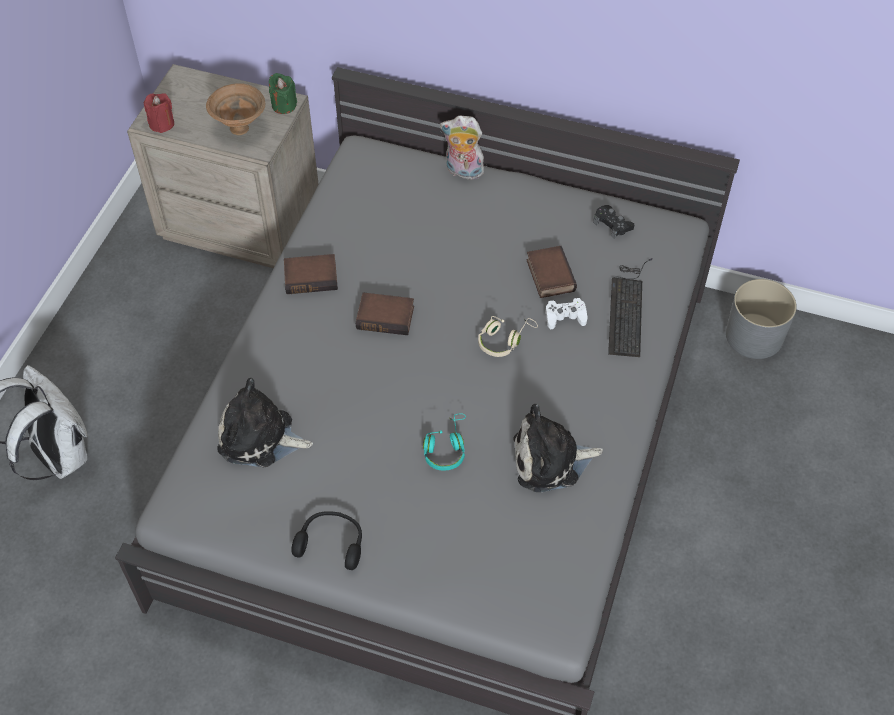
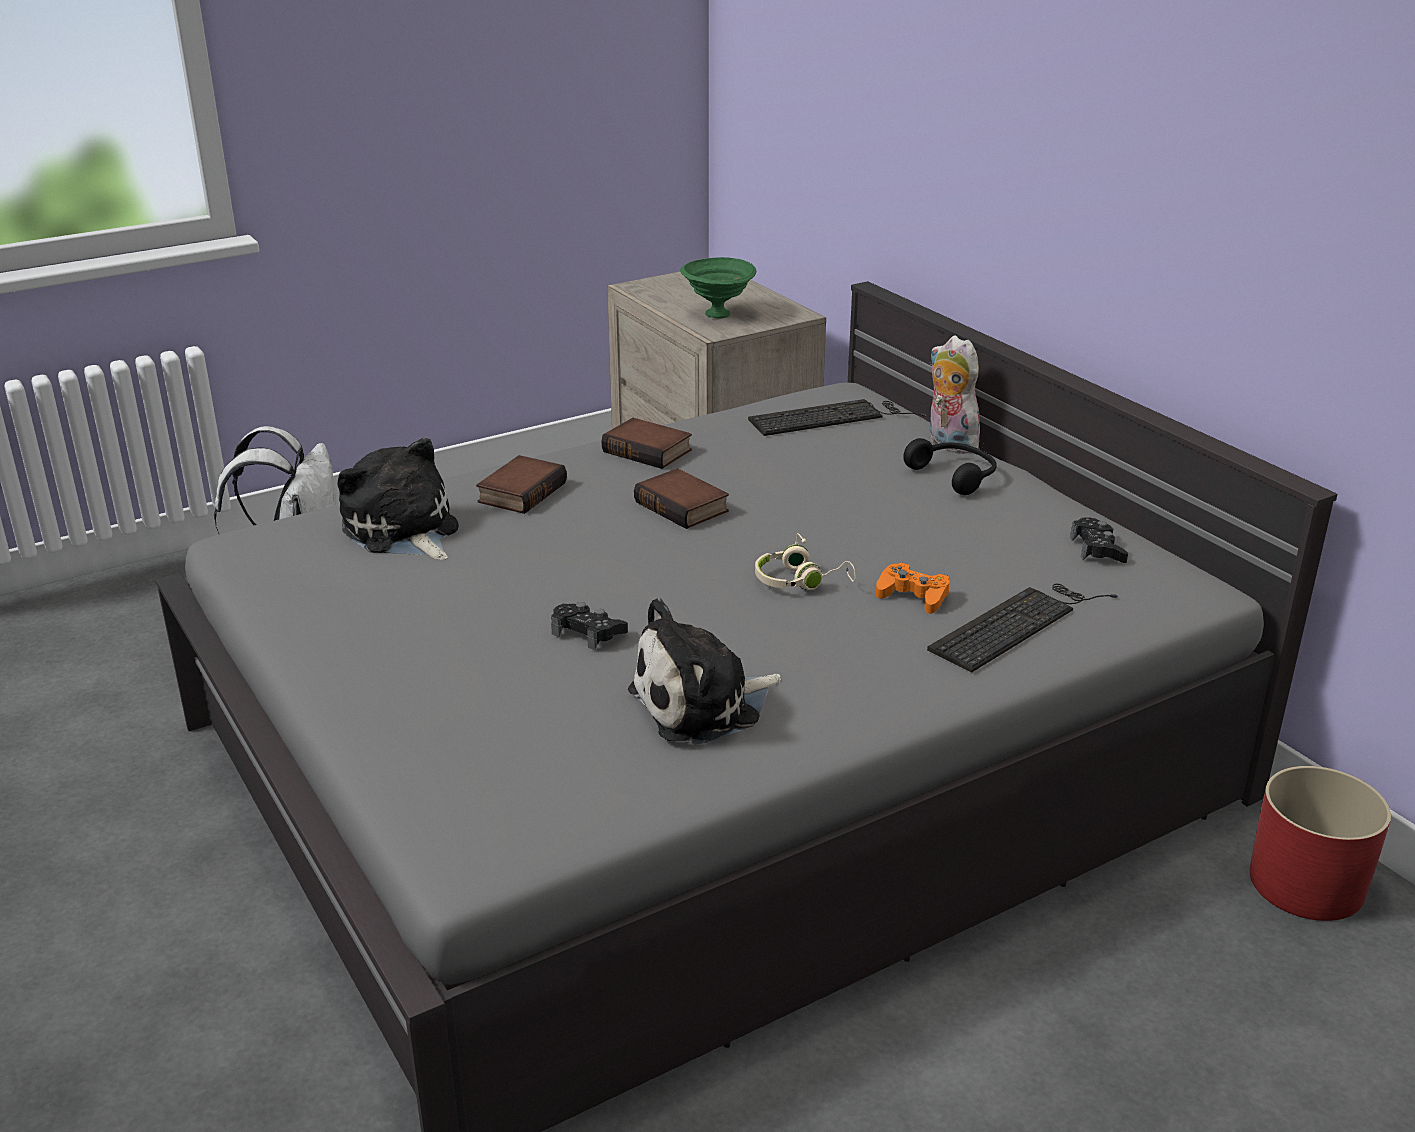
camera: 40 degrees right, 25 degrees down
red candle [144,93,174,133] -> none
brown bowl [206,83,265,135] -> green bowl [680,257,756,318]
green candle [269,73,297,114] -> none
black headphones [291,511,362,570] -> black headphones moved to [903,438,997,495]
turquoise headphones [423,413,466,470] -> black game controller [551,602,628,650]
plush toy [513,404,603,492] -> plush toy turned 60 degrees counterclockwise [628,598,781,745]
book [527,246,577,298] -> book moved to [476,455,567,514]
white game controller [546,298,588,329] -> orange game controller [876,563,949,614]
grey planter [726,279,797,359] -> red planter [1250,766,1391,921]
none -> keyboard [748,399,926,436]

